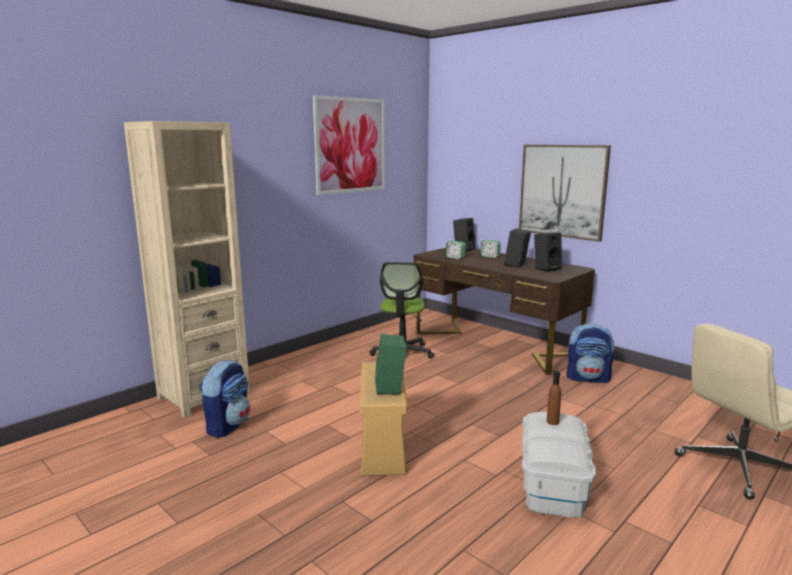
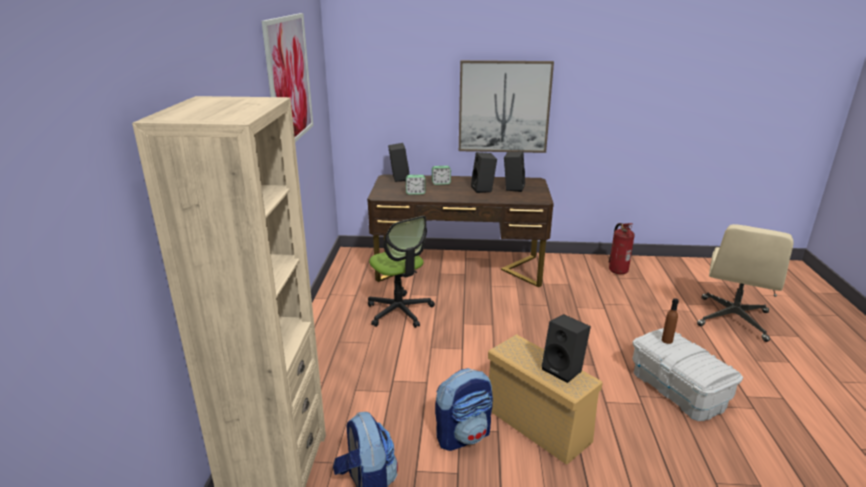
camera: 40 degrees left, 10 degrees up
green speaker [375,334,407,395] -> black speaker [541,314,591,383]
backpack [566,323,615,383] -> backpack moved to [435,368,493,451]
none -> fire extinguisher [609,223,634,274]

